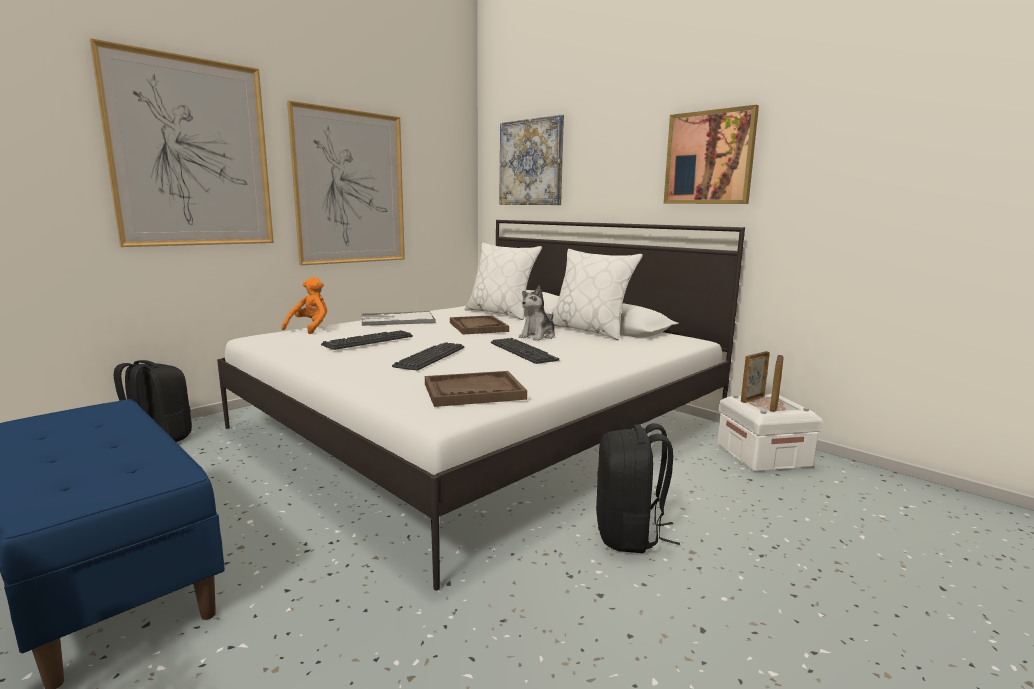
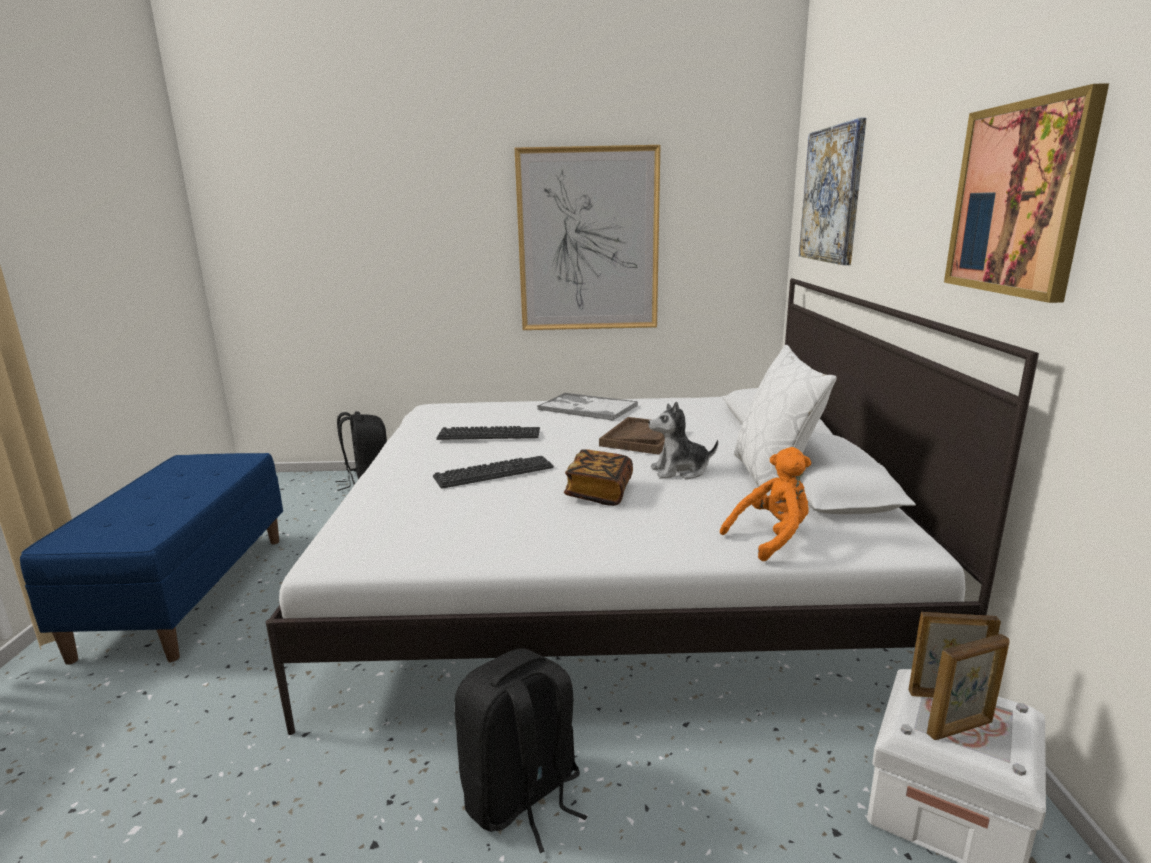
camera: 45 degrees right, 5 degrees up
picture [90,38,274,247] -> none
orange plush toy [282,277,327,334] -> orange plush toy moved to [720,447,811,561]
brown tray [425,371,527,407] -> none
white pillow [465,243,542,320] -> none
keyboard [491,338,559,364] -> book [564,449,633,506]

